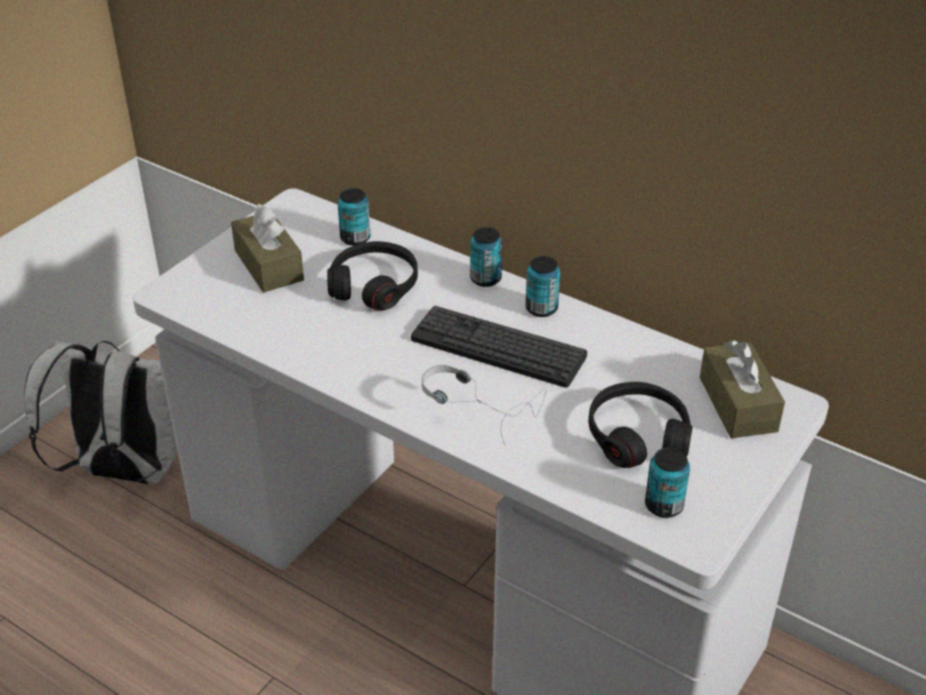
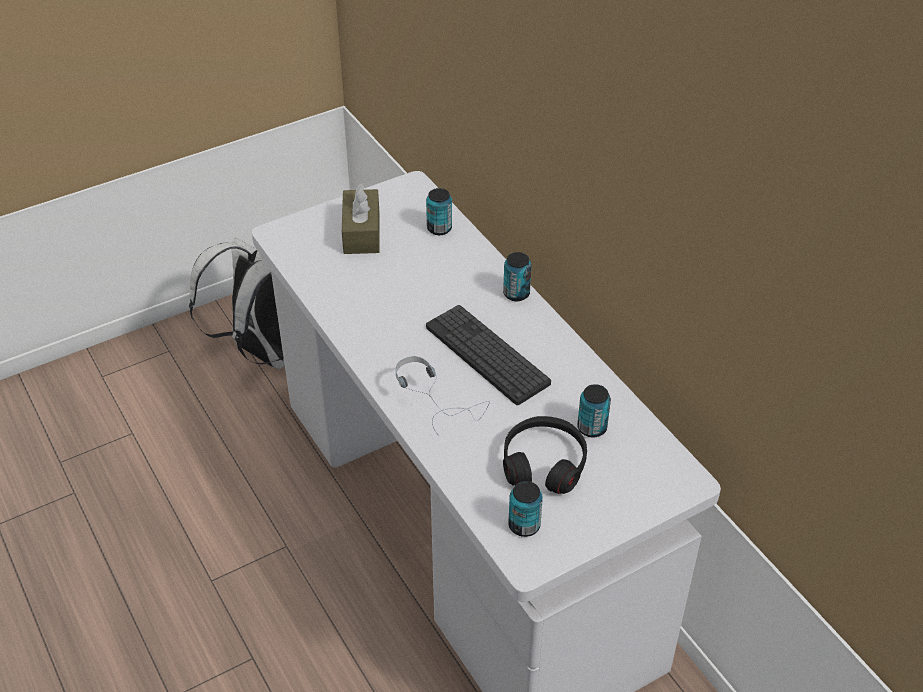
camera: 25 degrees right, 5 degrees up
black headphones [327,241,418,311] -> none
can [526,256,560,317] -> can moved to [577,384,611,438]
brown tissue box [700,340,785,439] -> none

